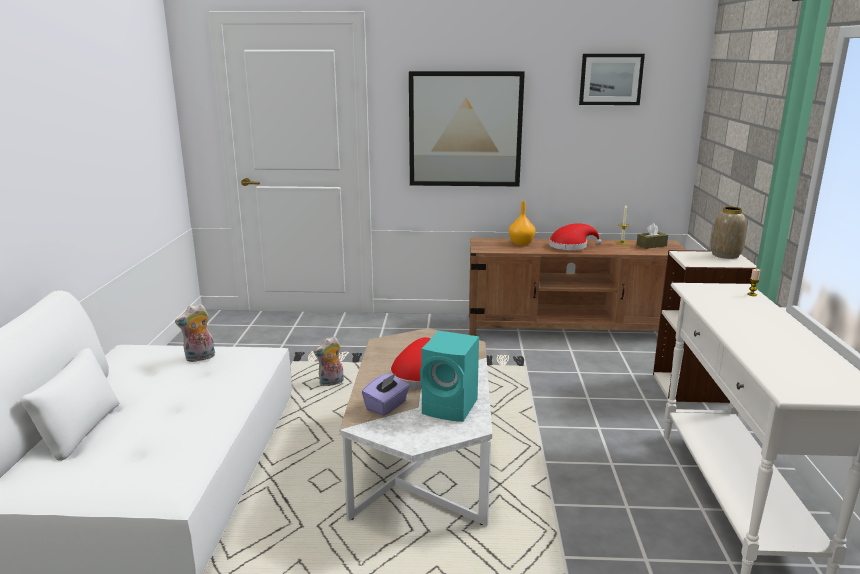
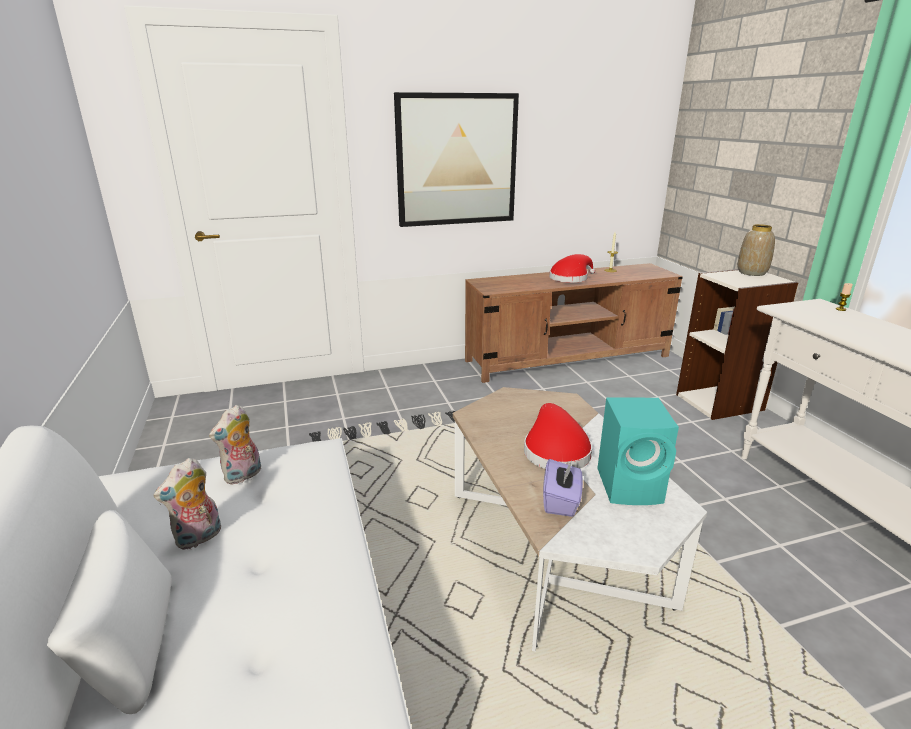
camera: 20 degrees left, 5 degrees up
plush toy [314,336,344,386] -> plush toy moved to [153,458,221,550]
orange vase [509,201,535,245] -> none
picture [579,54,645,105] -> none
brown tissue box [637,223,668,249] -> none

